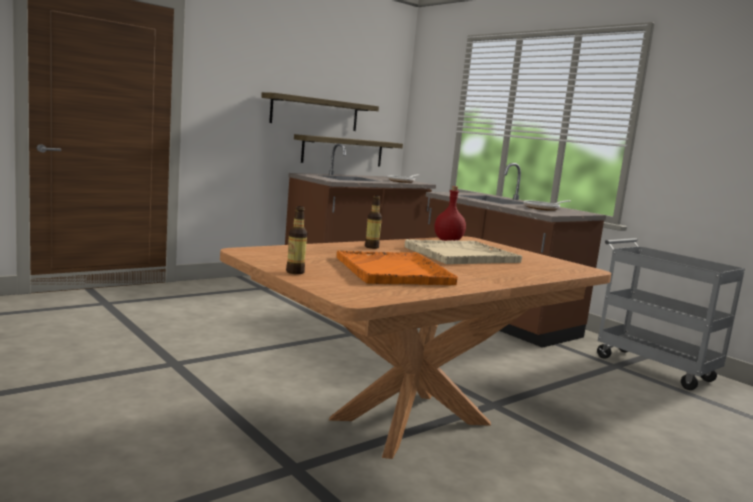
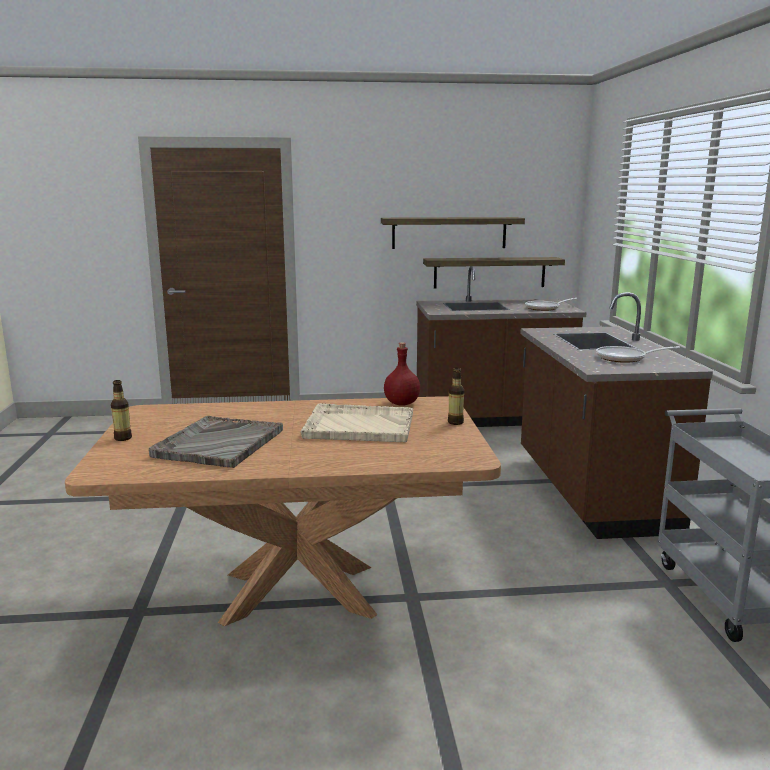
camera: 35 degrees right, 5 degrees up
orange tray [337,250,458,285] -> grey tray [149,416,283,468]
bottle [365,196,382,249] -> bottle moved to [448,368,464,425]

